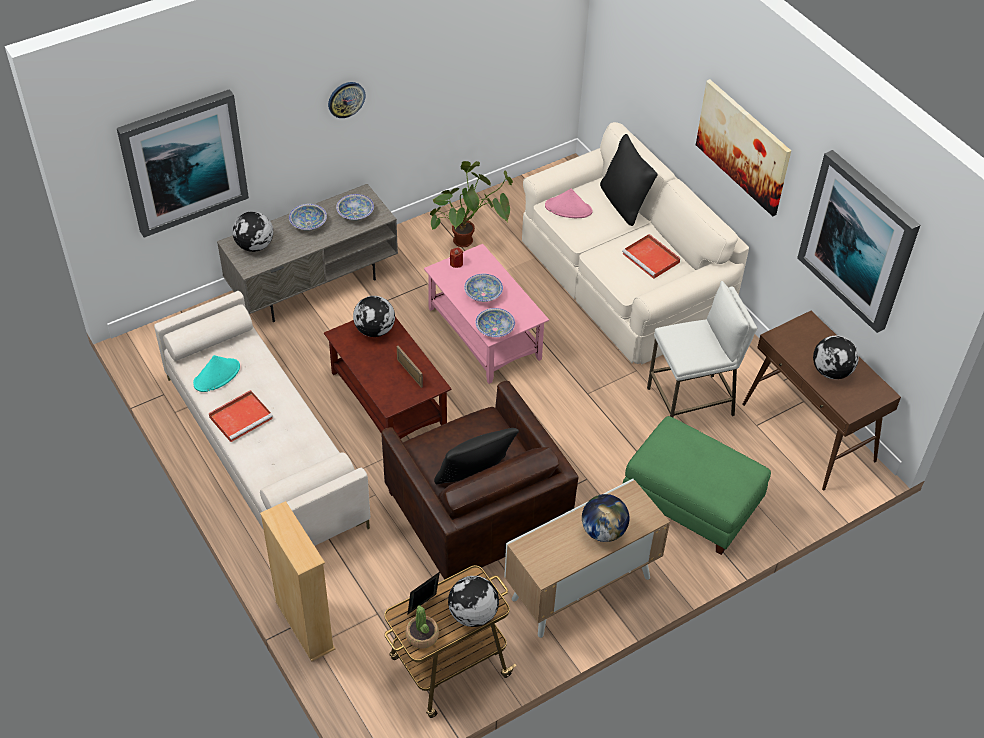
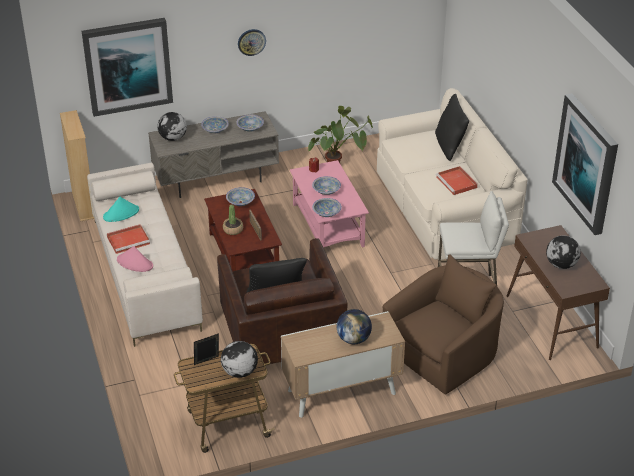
camera: 15 degrees right, 10 degrees down
beige bookcase [260,501,335,662] -> beige bookcase moved to [60,110,94,221]
globe [353,296,395,337] -> bowl [226,187,255,206]
potted plant [405,605,439,649] -> potted plant moved to [223,204,243,235]
pink hat [545,189,593,218] -> pink hat moved to [117,246,153,272]
green ottoman [623,416,771,555] -> brown armchair [383,254,504,395]
picture [696,79,791,216] -> none

